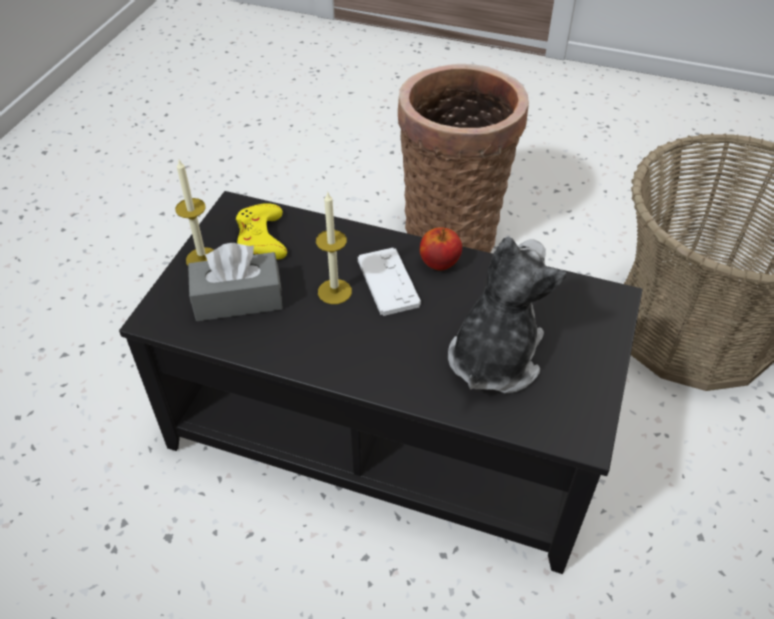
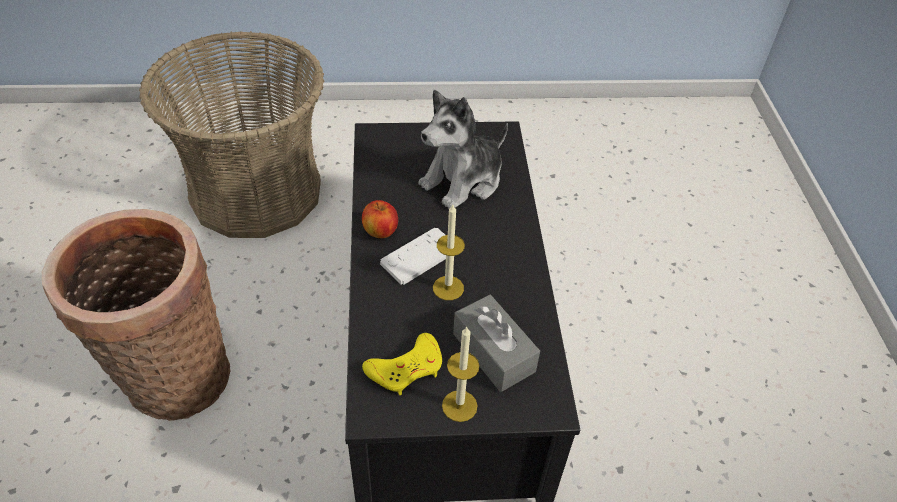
camera: 115 degrees left, 0 degrees up
plush toy [448,236,566,394] -> plush toy turned 45 degrees counterclockwise [418,90,508,209]

